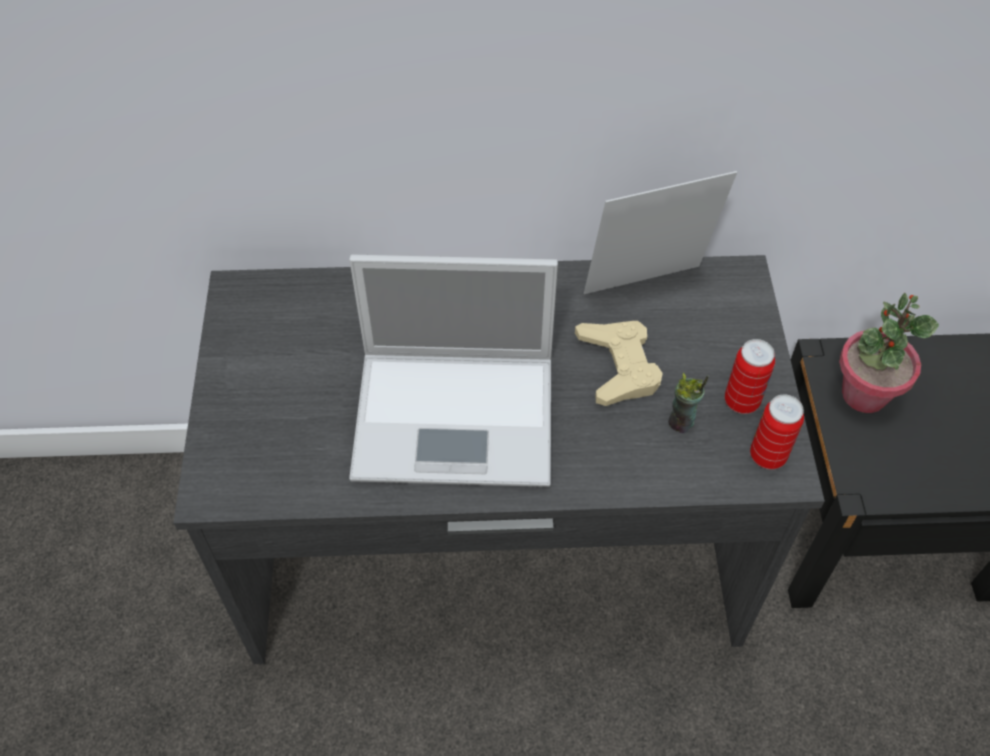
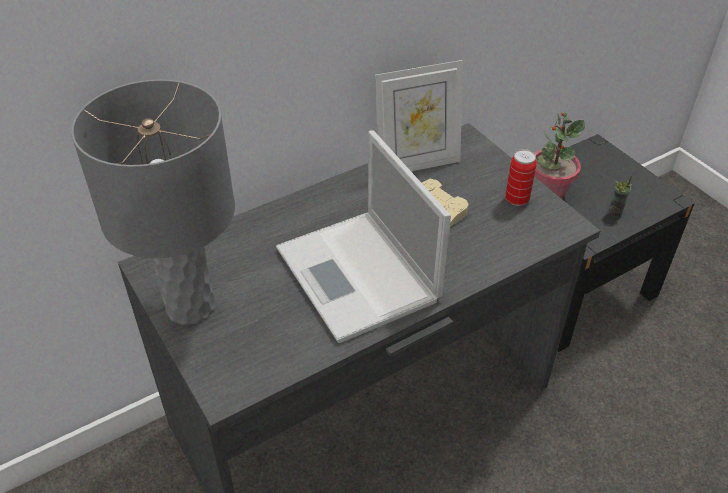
camera: 30 degrees left, 10 degrees down
laptop [349,255,558,487] -> laptop turned 90 degrees clockwise [276,130,451,343]
picture frame [584,171,737,294] -> picture frame turned 150 degrees counterclockwise [375,60,463,171]
cup [668,373,709,433] -> cup moved to [608,175,632,217]
can [750,395,804,470] -> none
none -> grey table lamp [71,79,235,325]

